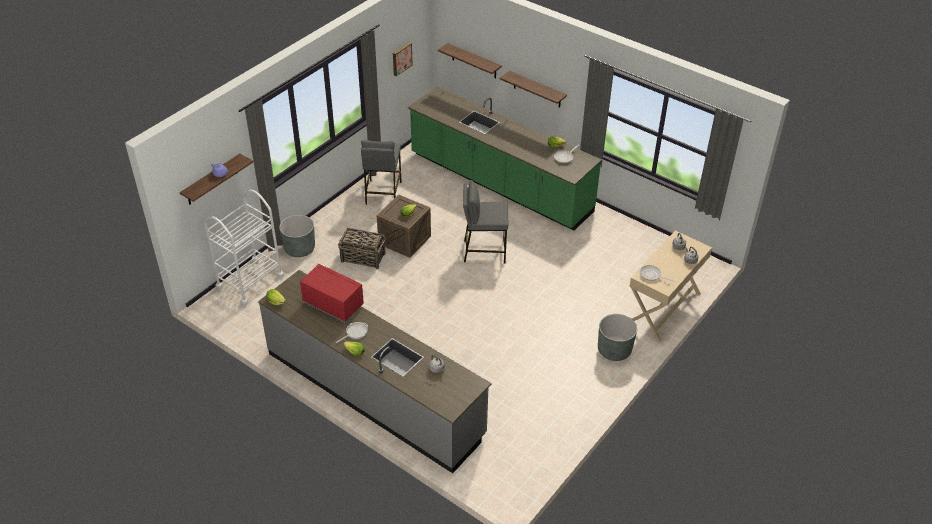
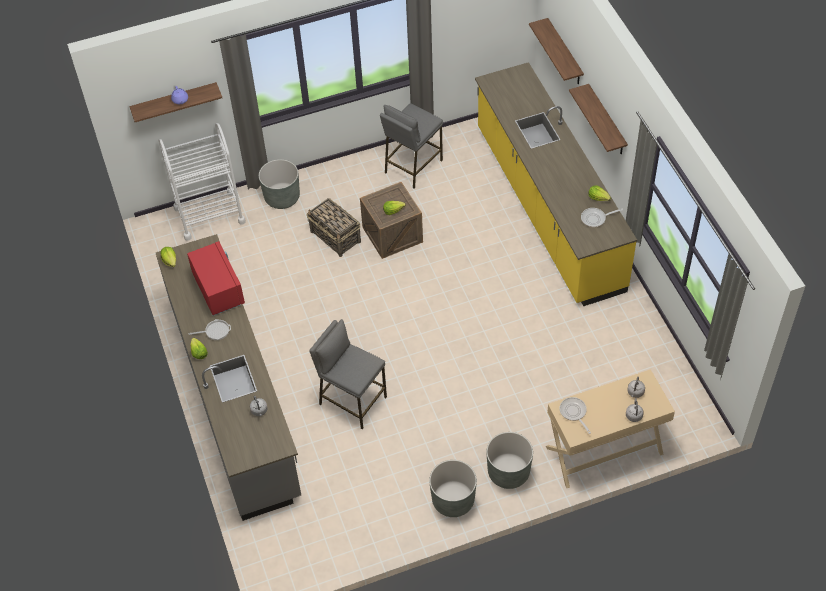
camera: 35 degrees right, 10 degrees up
picture [393,42,413,76] -> none
green counter [408,87,602,231] -> yellow counter [475,62,637,306]
grey stool [463,180,508,263] -> grey stool moved to [309,319,387,429]
none -> grey planter [429,460,477,517]

